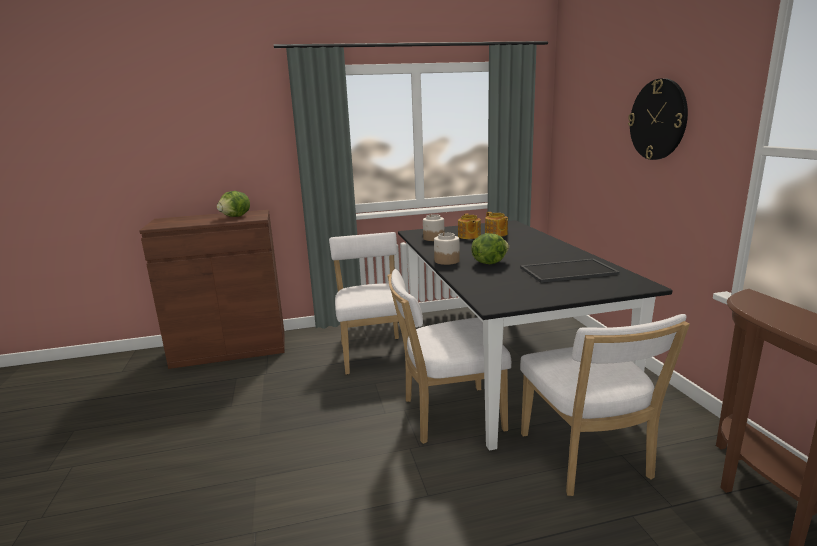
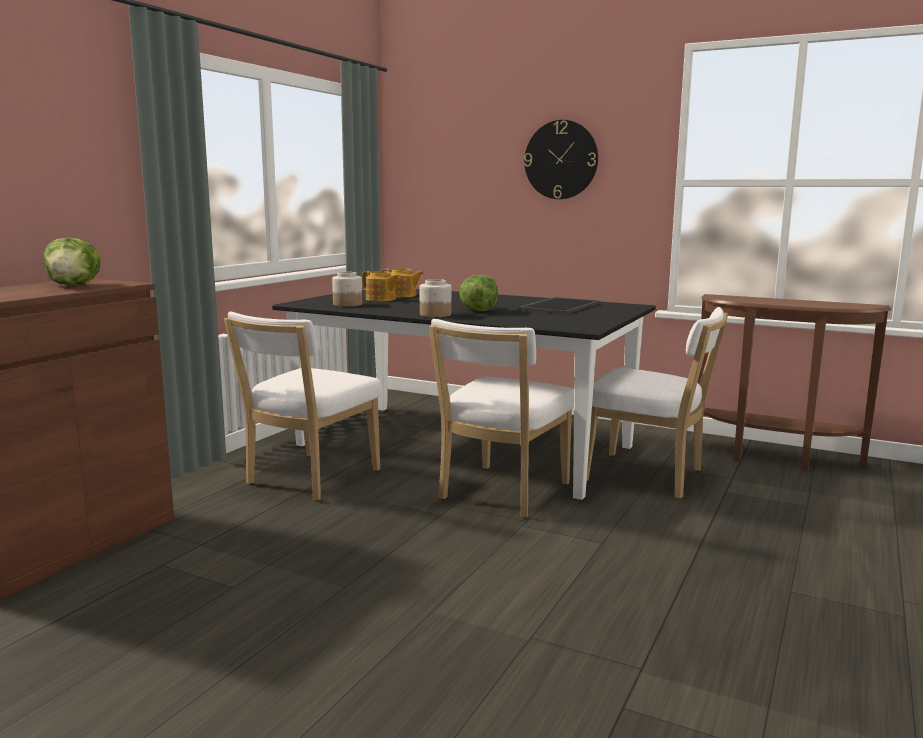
camera: 50 degrees left, 5 degrees down
white chair [329,232,399,375] -> white chair turned 90 degrees counterclockwise [224,312,382,501]

